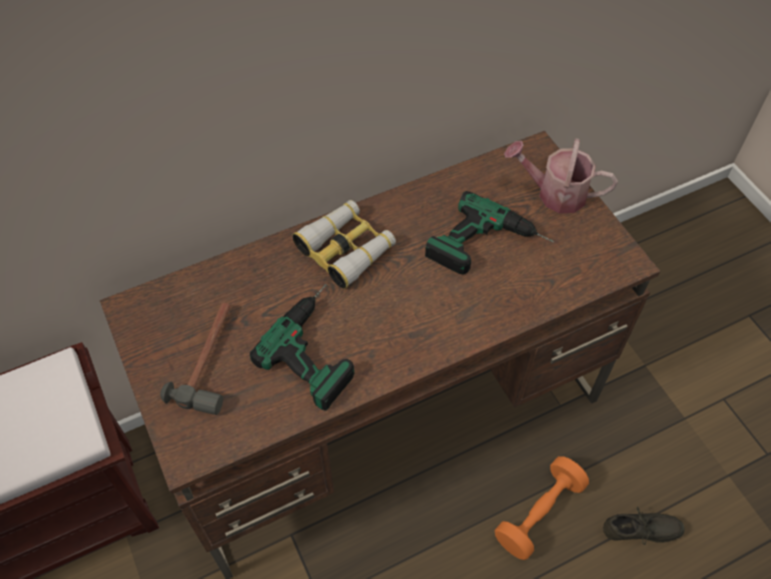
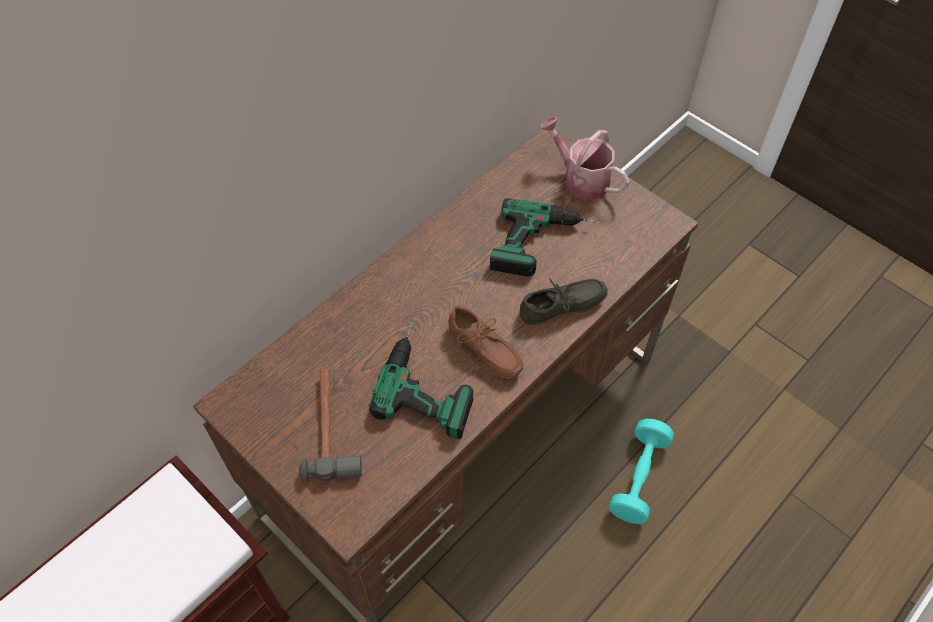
camera: 20 degrees left, 0 degrees up
binoculars [292,200,396,289] -> none
orange dumbbell [495,456,589,560] -> turquoise dumbbell [609,419,674,524]
watering can [504,138,618,213] -> watering can turned 45 degrees clockwise [539,117,630,200]
grey shoe [603,506,685,545] -> grey shoe moved to [520,278,608,325]
none -> brown shoe [448,305,523,379]

